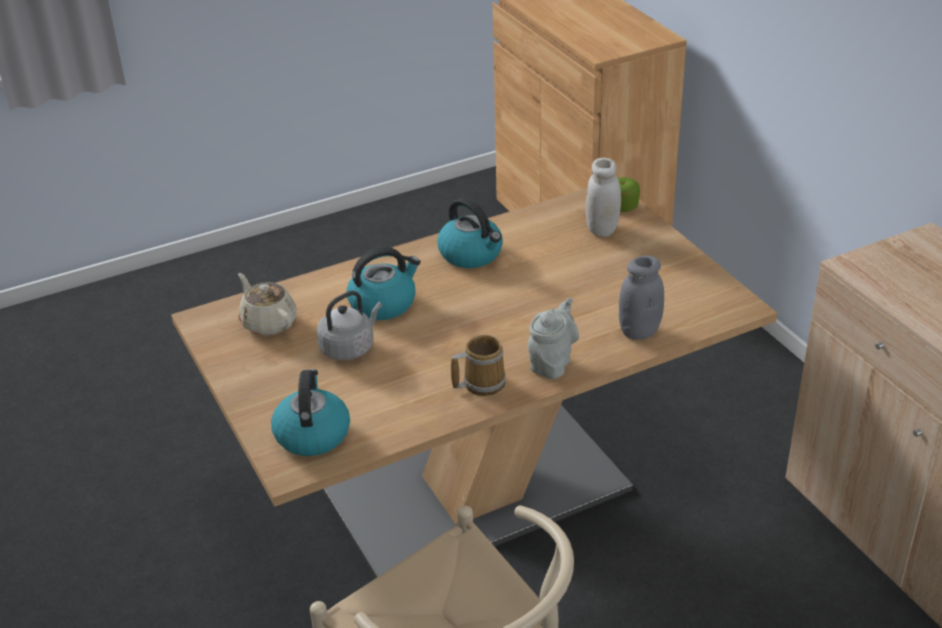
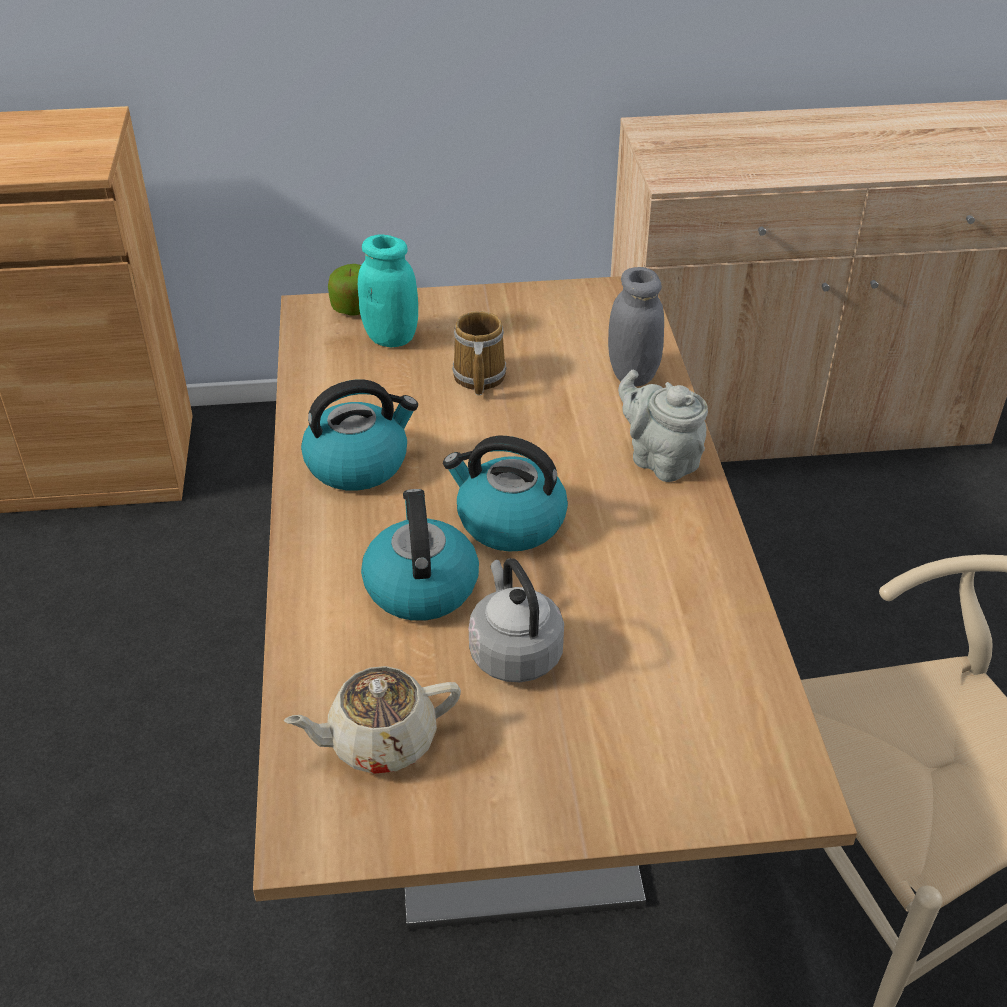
camera: 70 degrees left, 5 degrees up
kettle [271,369,350,456] -> kettle moved to [443,436,568,552]
mug [451,335,506,396] -> mug moved to [452,311,507,395]
white jar [586,158,621,237] -> turquoise jar [358,234,418,347]

